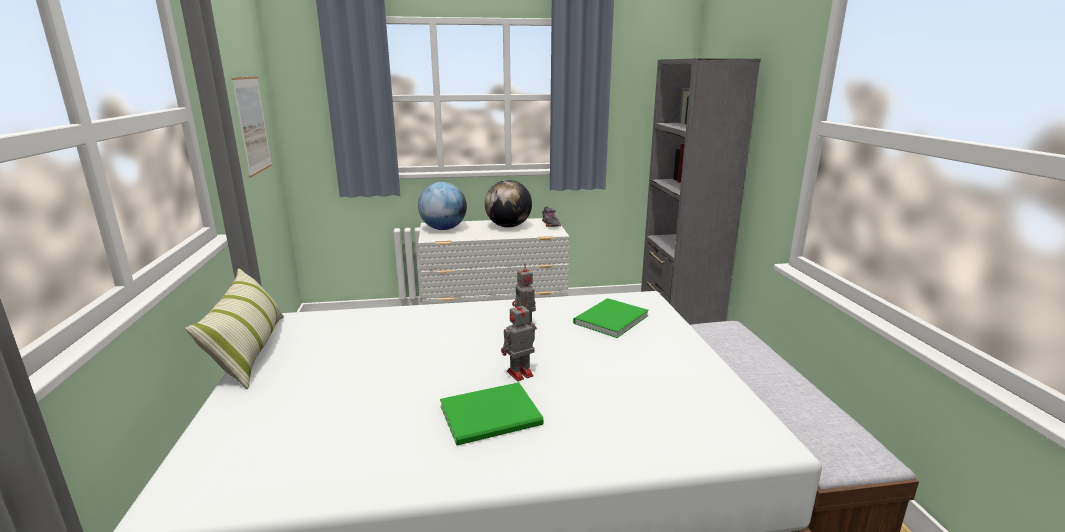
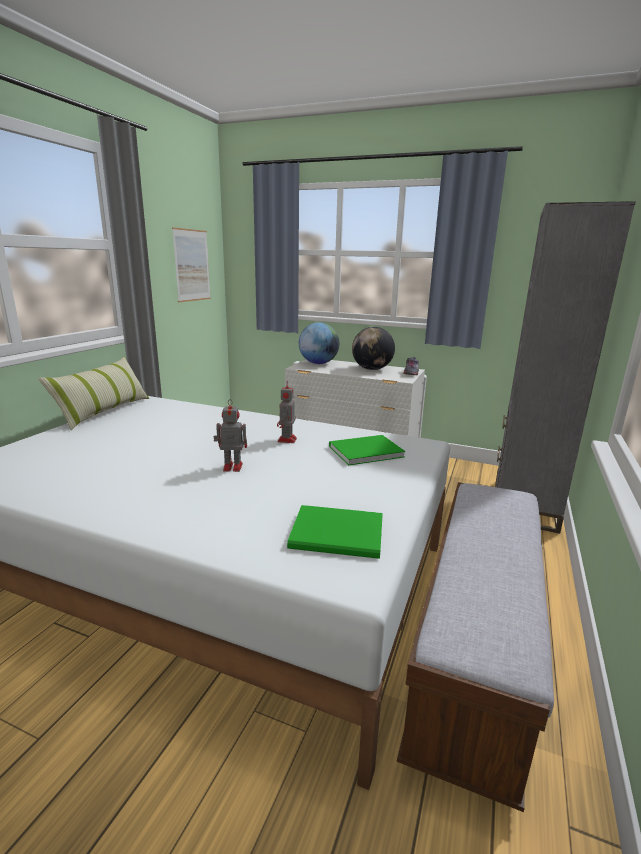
camera: 30 degrees right, 0 degrees up
green book [440,382,544,445] -> green book moved to [287,505,383,559]

